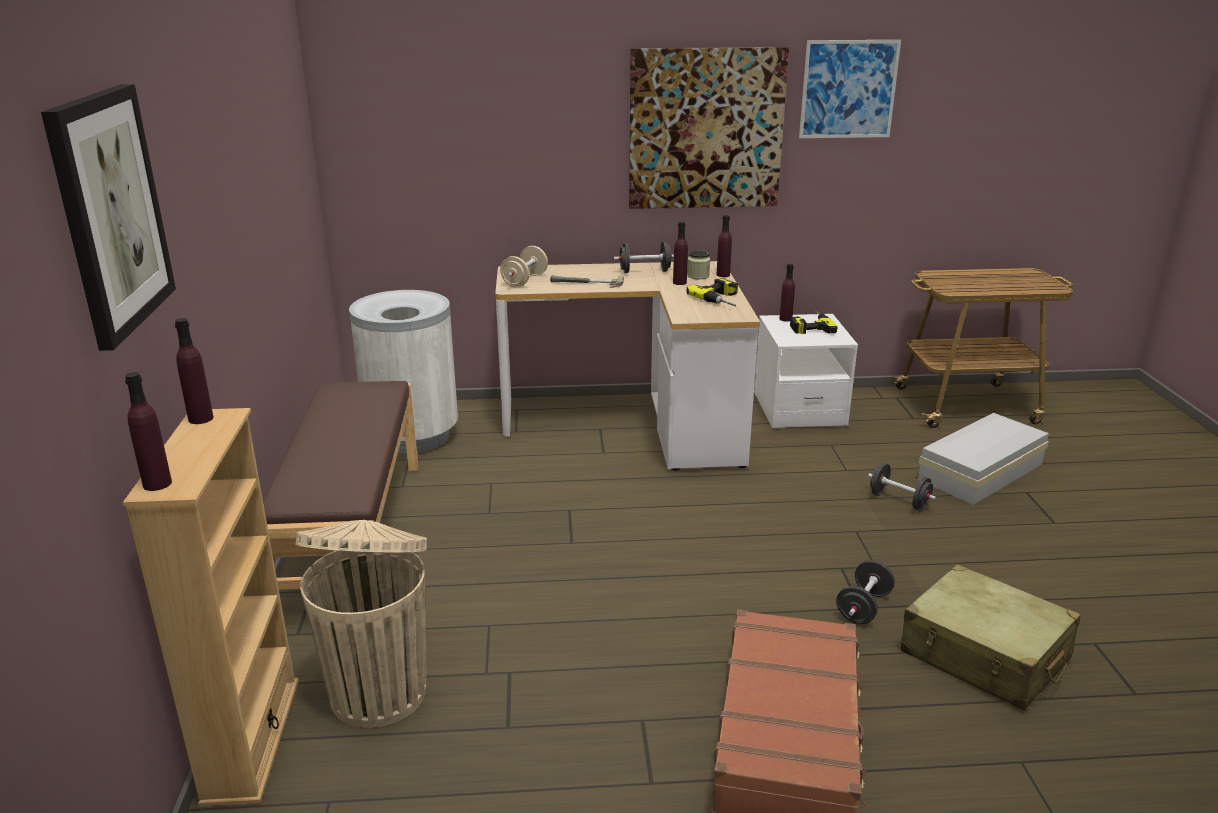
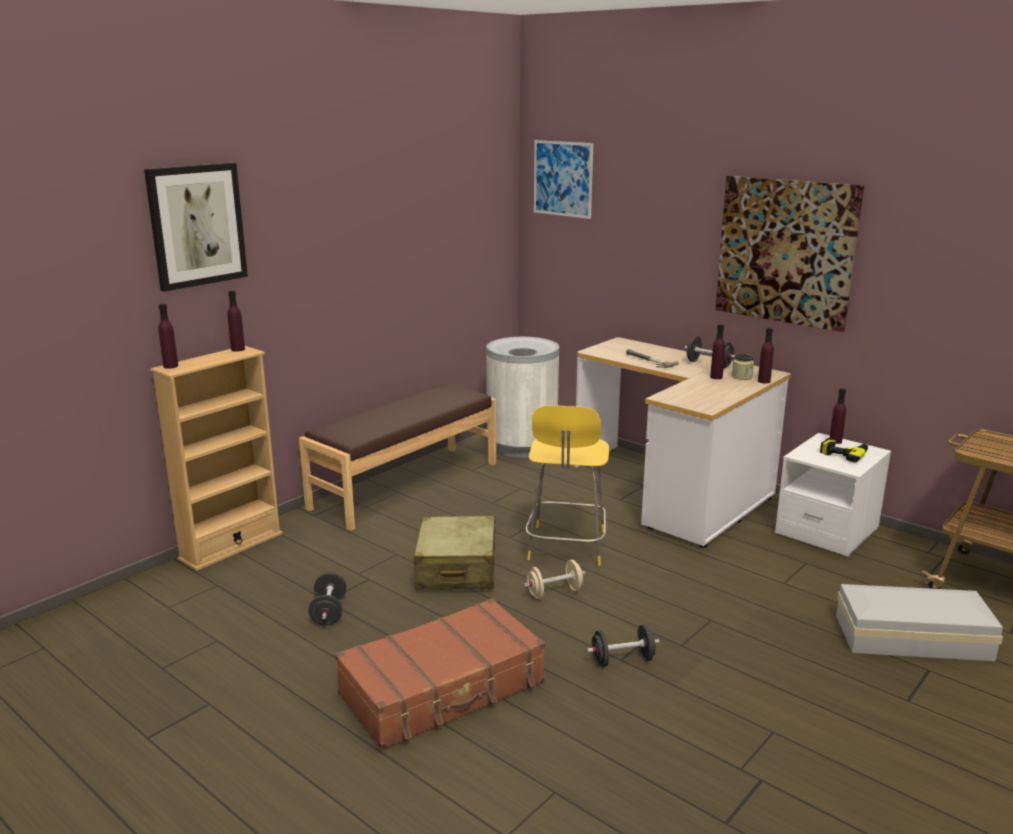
camera: 45 degrees right, 5 degrees down
beige trash can [295,520,427,728] -> none
beige dumbbell [500,246,548,287] -> beige dumbbell moved to [524,560,586,599]
power drill [687,278,738,306] -> none
picture [799,40,901,138] -> picture moved to [534,140,593,219]
black dumbbell [868,463,936,510] -> black dumbbell moved to [308,573,347,625]
beige suitcase [901,564,1081,711] -> beige suitcase moved to [414,516,496,590]
none -> yellow chair [525,405,609,566]

